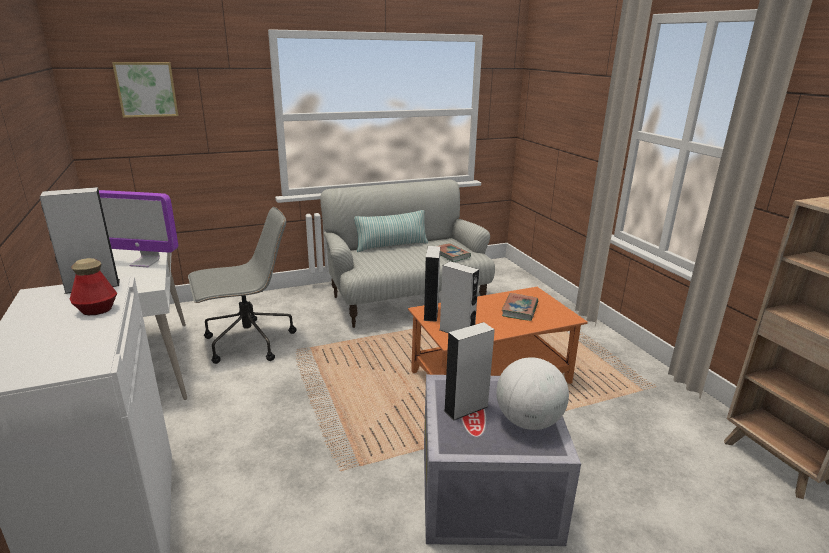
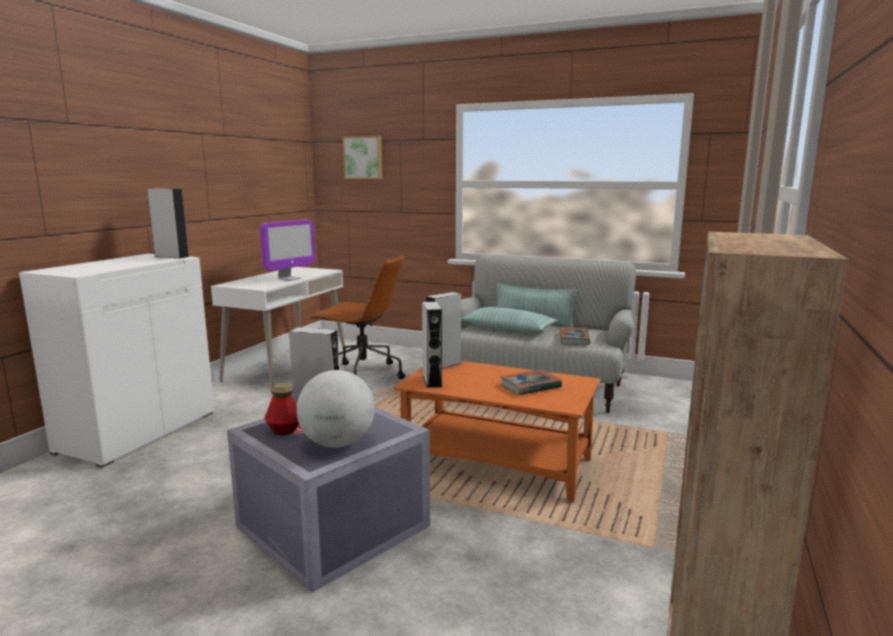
camera: 45 degrees right, 10 degrees down
bottle [70,258,117,315] -> bottle moved to [264,383,299,435]
monitor [99,190,178,267] -> monitor turned 105 degrees counterclockwise [260,220,315,281]
grey office chair [188,207,297,364] -> brown office chair [308,255,405,379]
none -> pillow [461,307,558,333]

